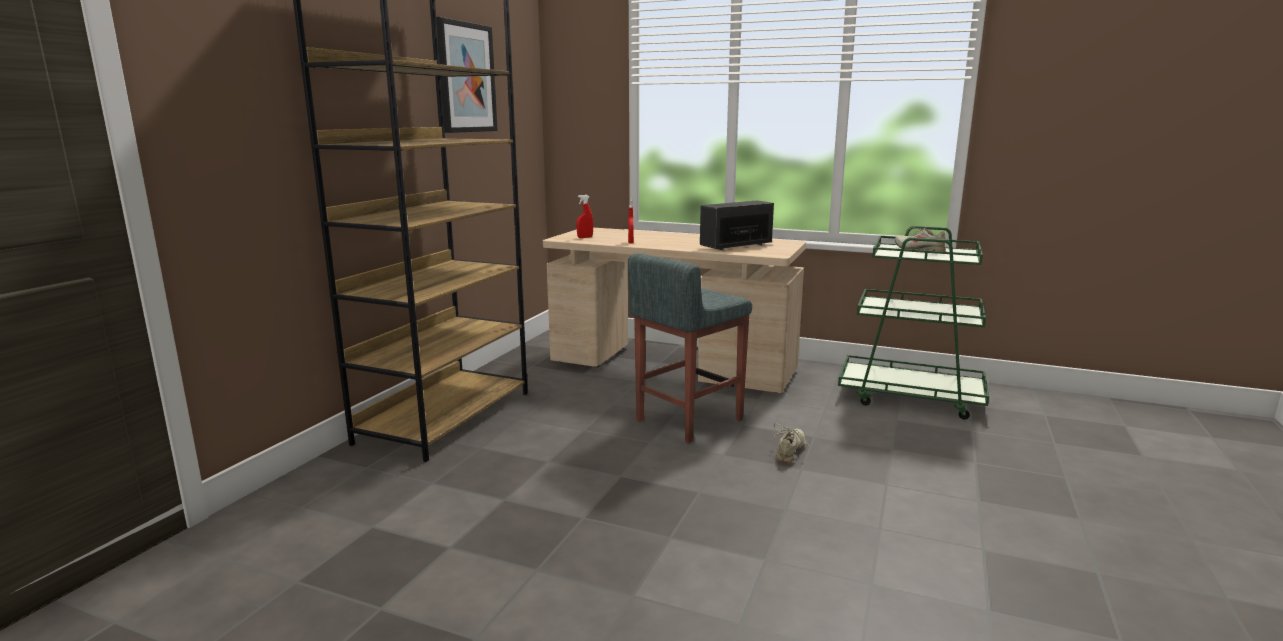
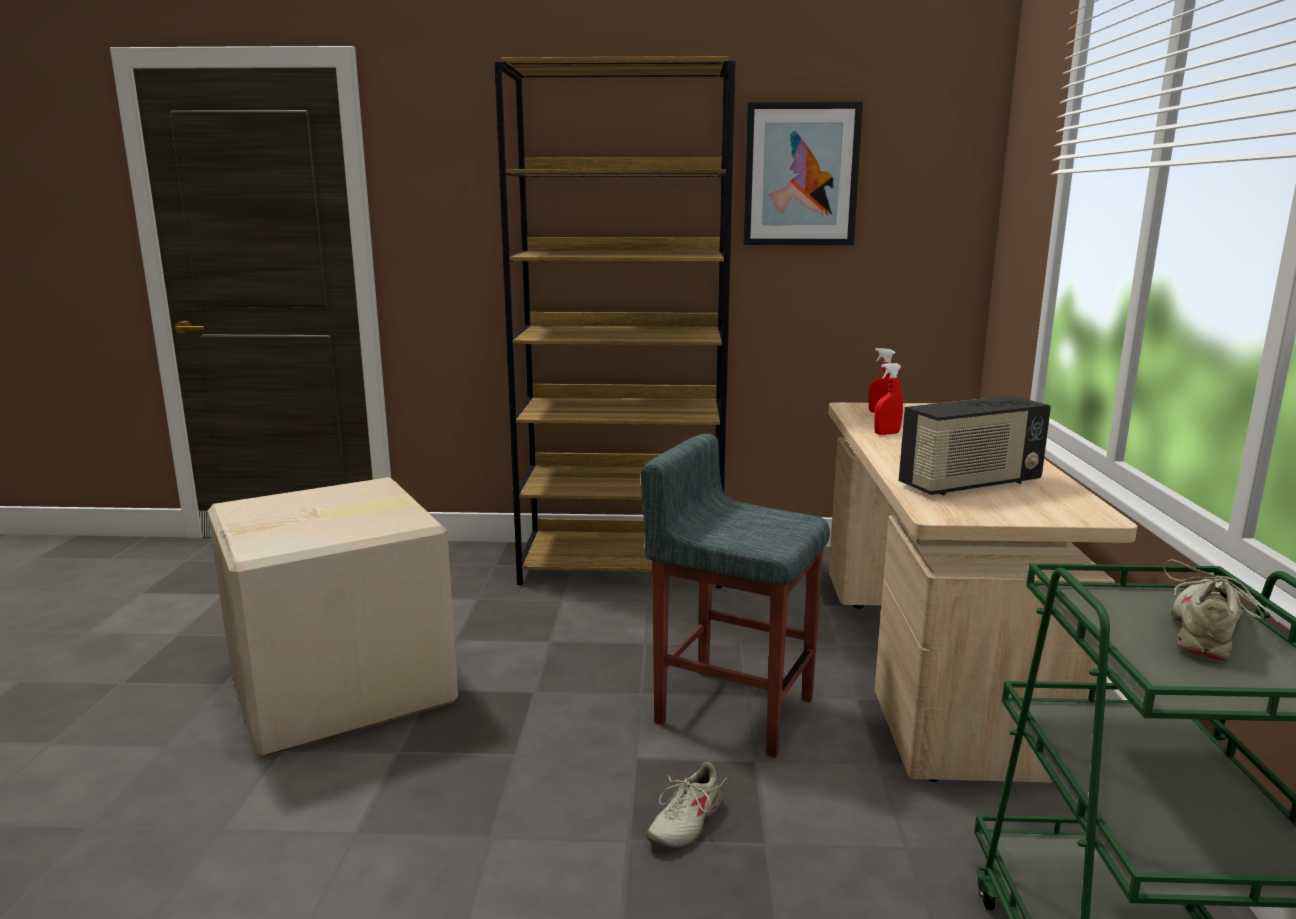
camera: 70 degrees right, 0 degrees up
radio [700,201,774,250] -> radio turned 120 degrees clockwise [899,396,1051,496]
beige shoe [773,423,810,464] -> beige shoe turned 120 degrees clockwise [647,762,727,848]
none -> cardboard box [208,477,458,757]

